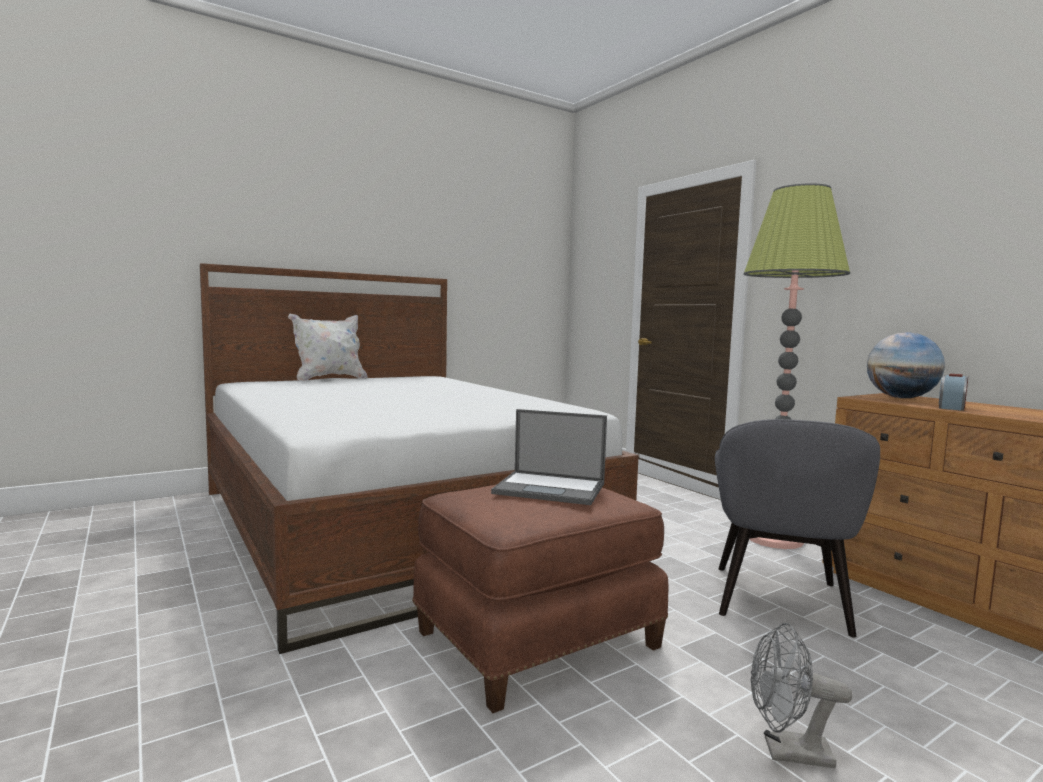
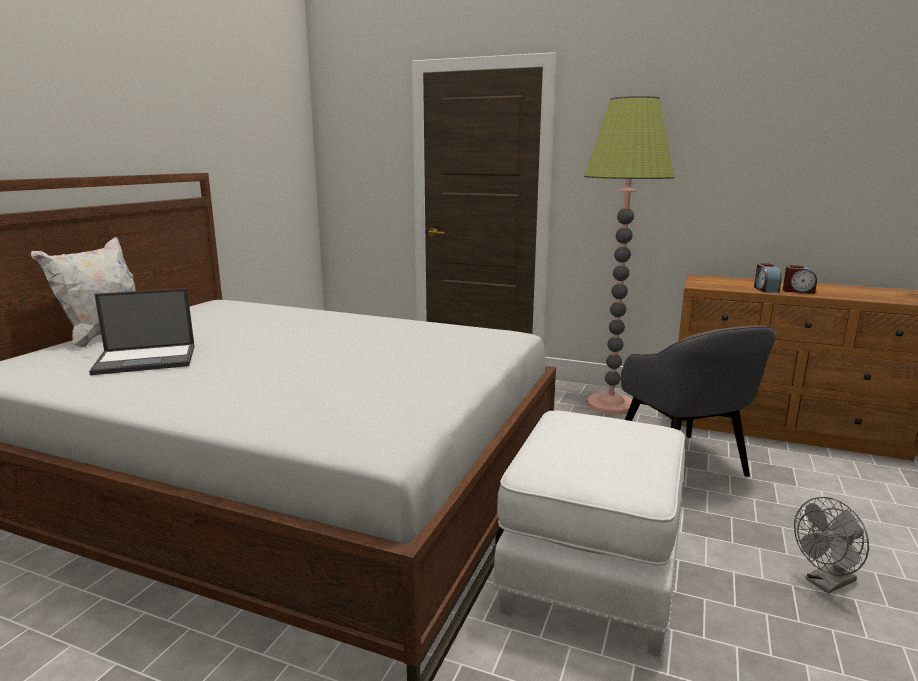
camera: 35 degrees left, 10 degrees up
brown ottoman [412,485,668,713] -> white ottoman [492,411,685,657]
laptop [491,409,607,505] -> laptop moved to [89,288,195,375]
globe [867,332,945,398] -> none
none -> alarm clock [783,265,817,294]

